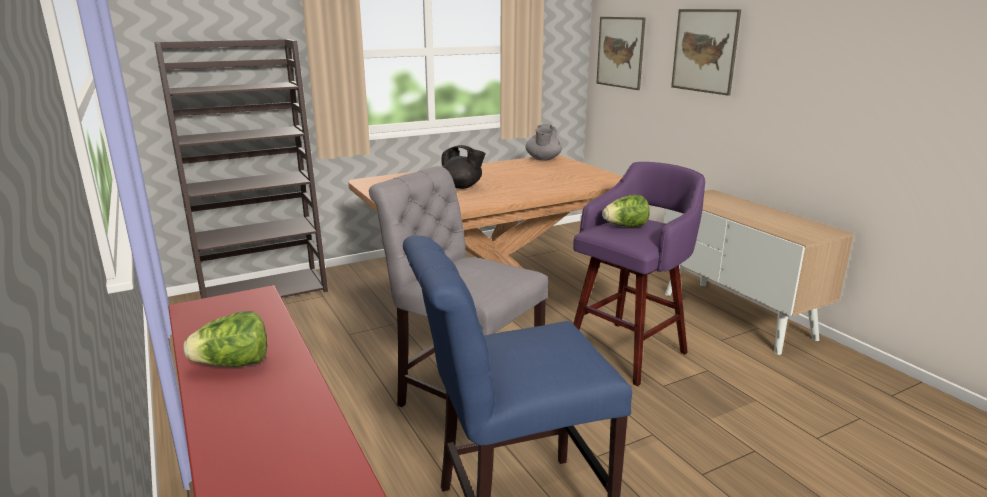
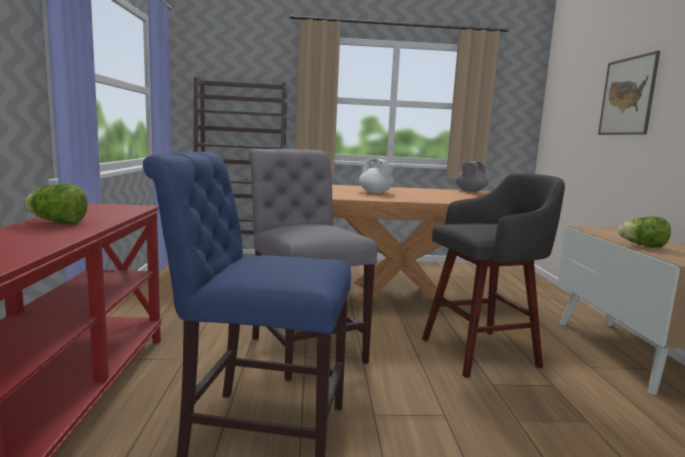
camera: 25 degrees right, 10 degrees down
black teapot [442,145,486,189] -> white teapot [359,159,396,193]
purple stool [573,162,705,386] -> grey stool [422,173,565,378]
picture [596,17,646,90] -> none
lettuce [602,195,650,227] -> lettuce moved to [618,216,671,248]

